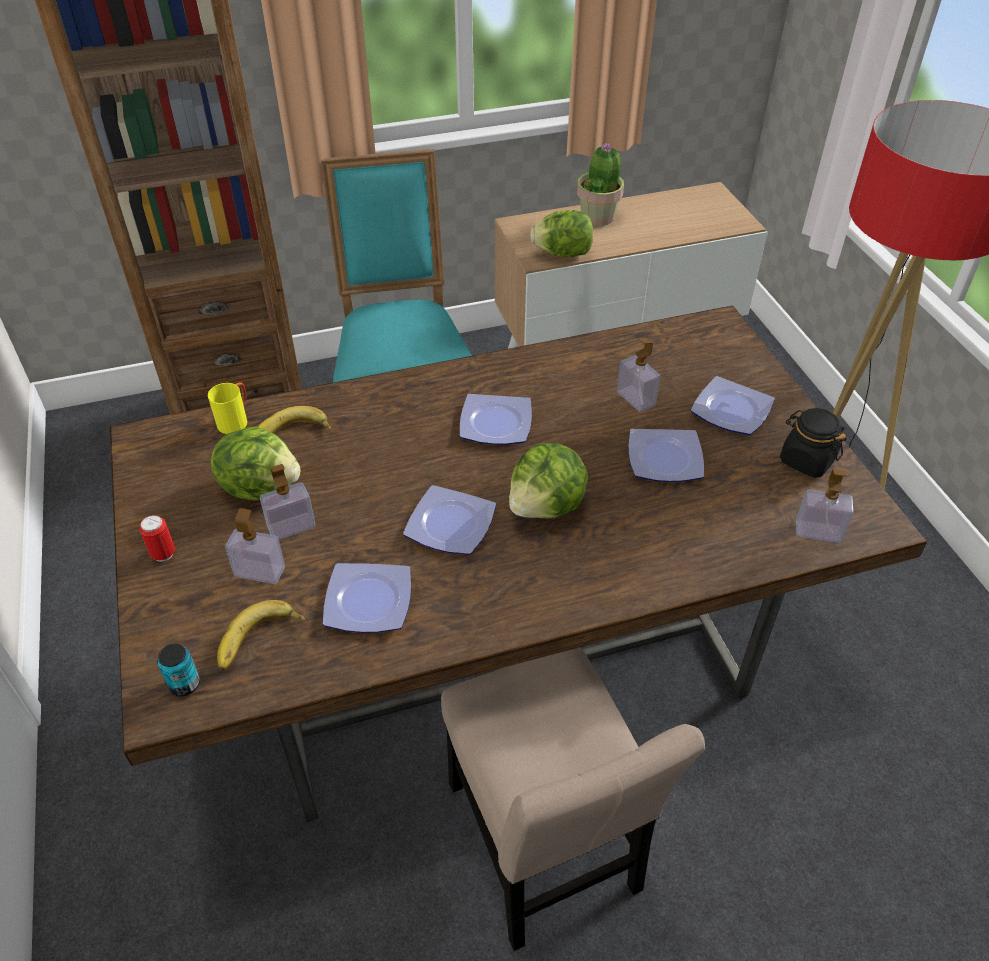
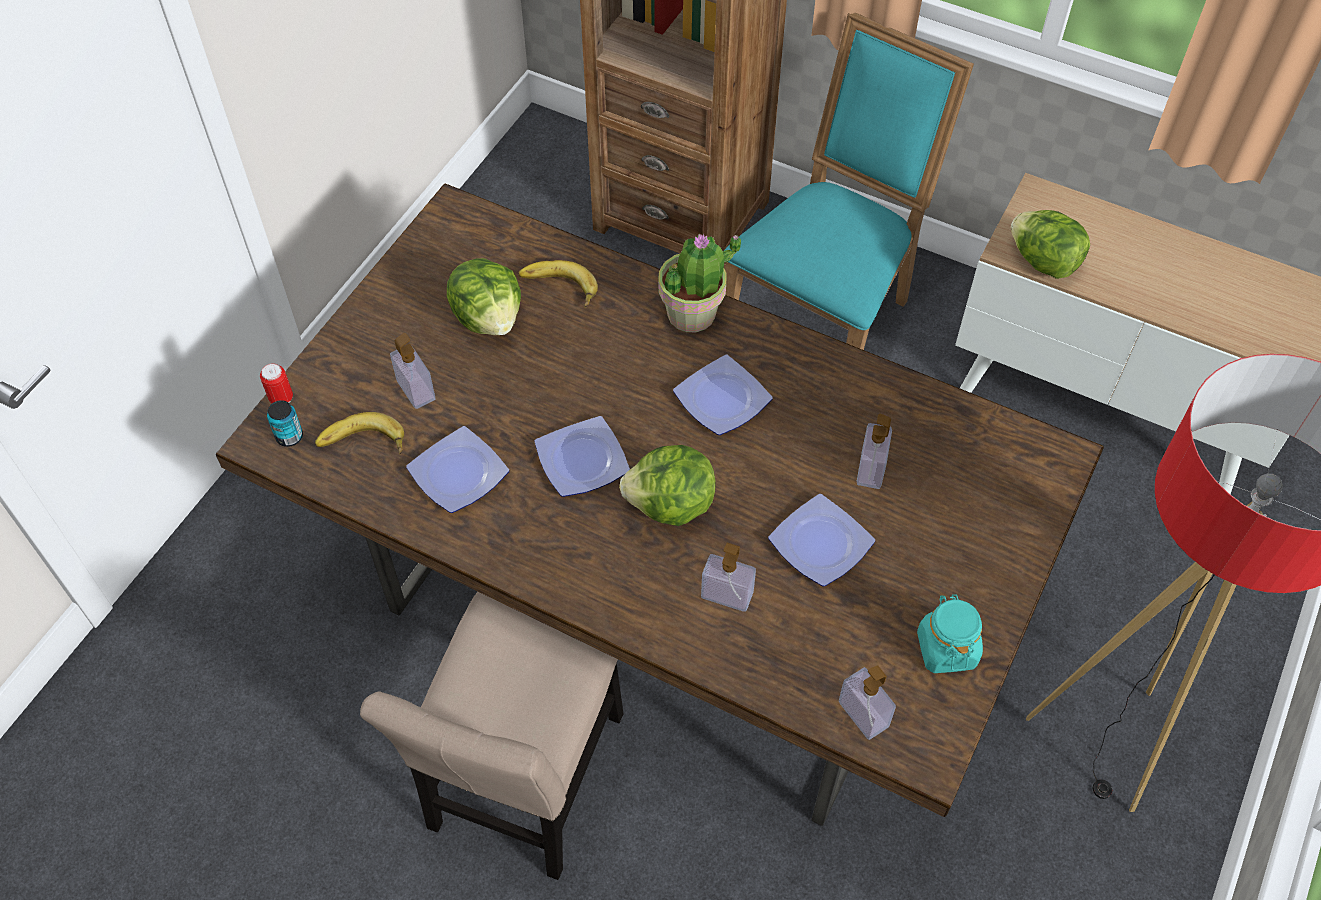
camera: 45 degrees right, 10 degrees up
can [139,515,175,562] -> can moved to [260,363,293,404]
yellow mug [208,383,247,434] -> none
soap dispenser [260,464,315,540] -> soap dispenser moved to [701,543,756,612]
potted plant [577,143,624,226] -> potted plant moved to [658,234,741,332]
plate [690,376,775,435] -> none
black jar [780,408,846,478] -> turquoise jar [917,594,983,673]

